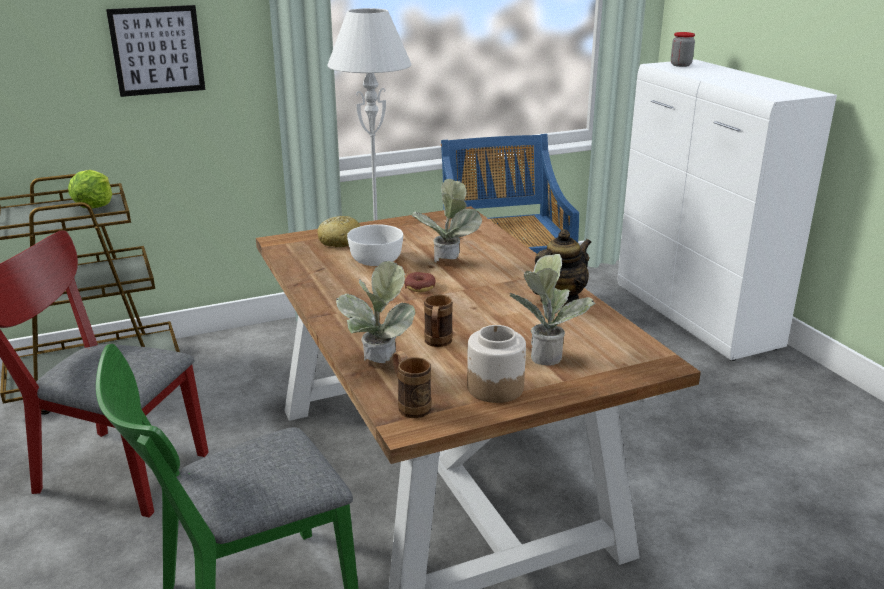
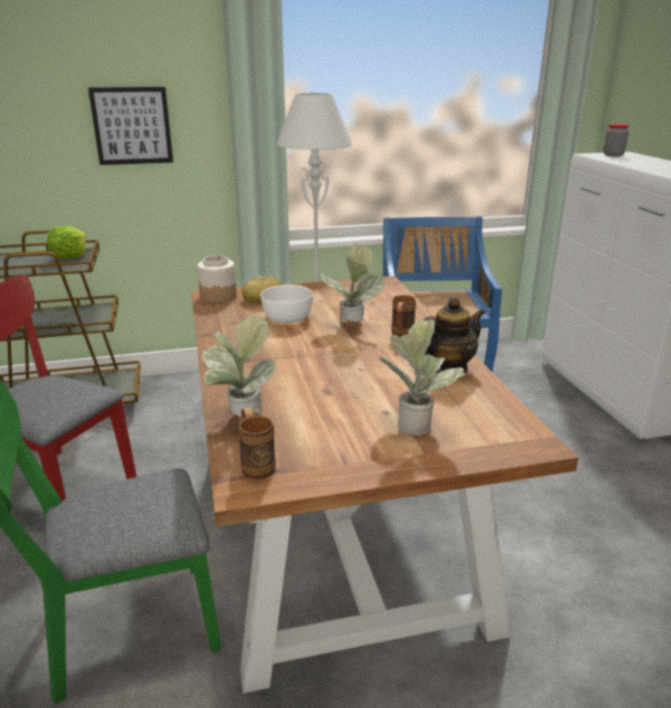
camera: 10 degrees right, 0 degrees up
donut [404,272,436,292] -> none
brown mug [424,295,453,347] -> brown mug moved to [391,295,416,337]
jar [467,325,526,403] -> jar moved to [197,255,237,303]

